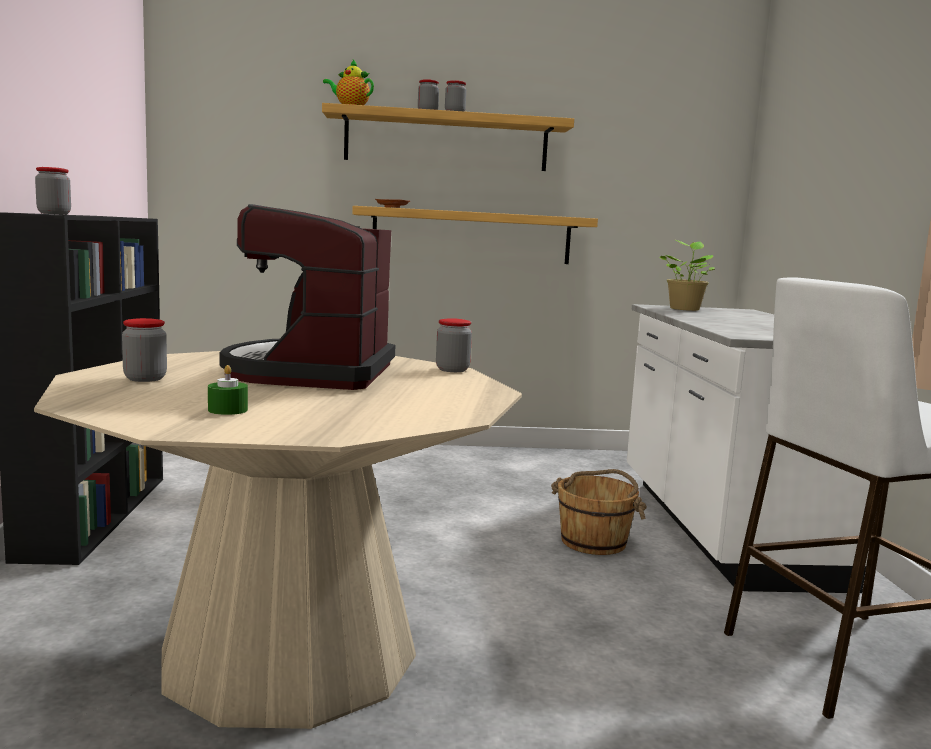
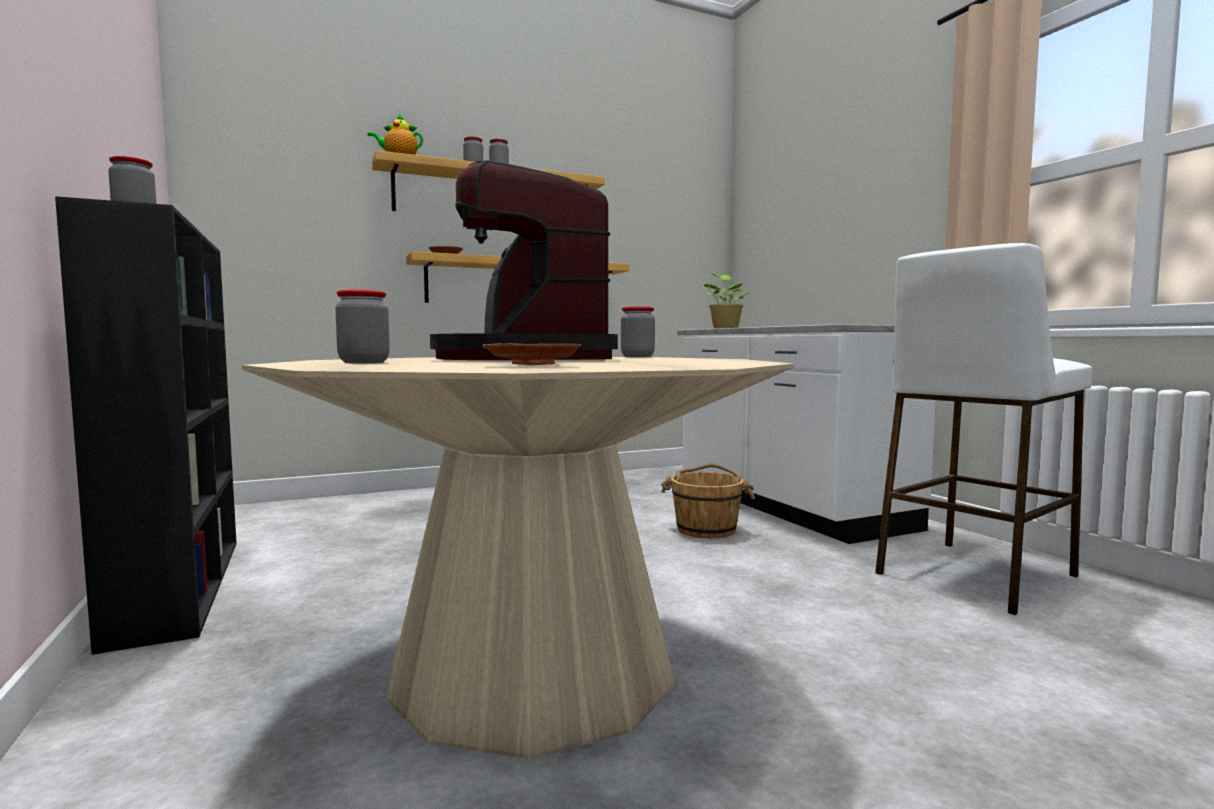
camera: 20 degrees left, 5 degrees down
green candle [208,365,248,415] -> brown plate [483,344,581,365]

